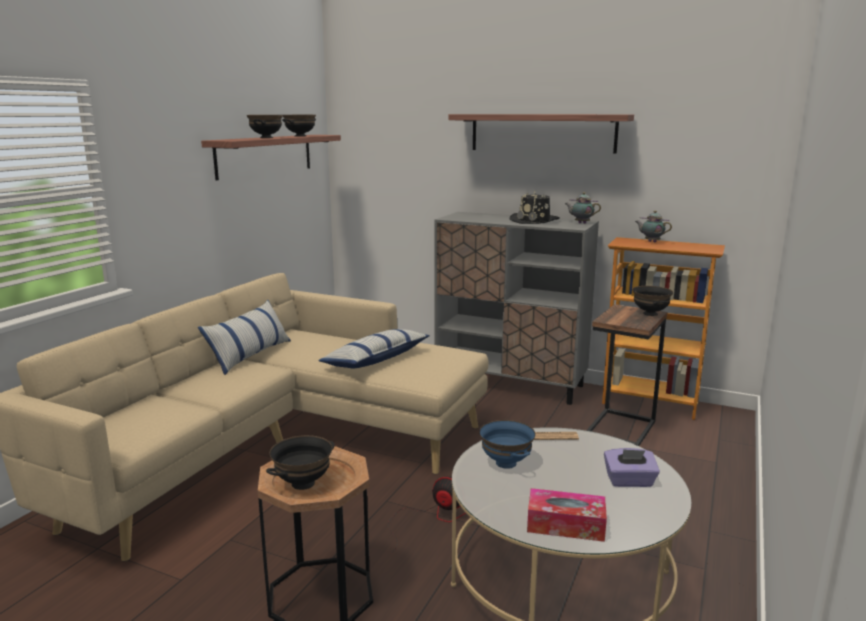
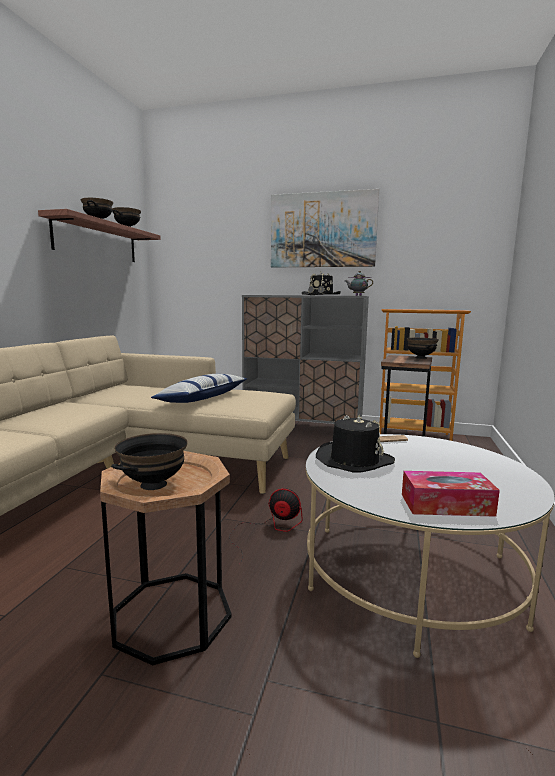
camera: 10 degrees left, 5 degrees down
pillow [198,300,291,375] -> none
shelf [448,114,634,154] -> picture [271,189,379,268]
blue bowl [479,420,535,469] -> black hat [316,415,395,472]
purple tissue box [604,448,660,487] -> none
teapot [635,211,672,242] -> none

